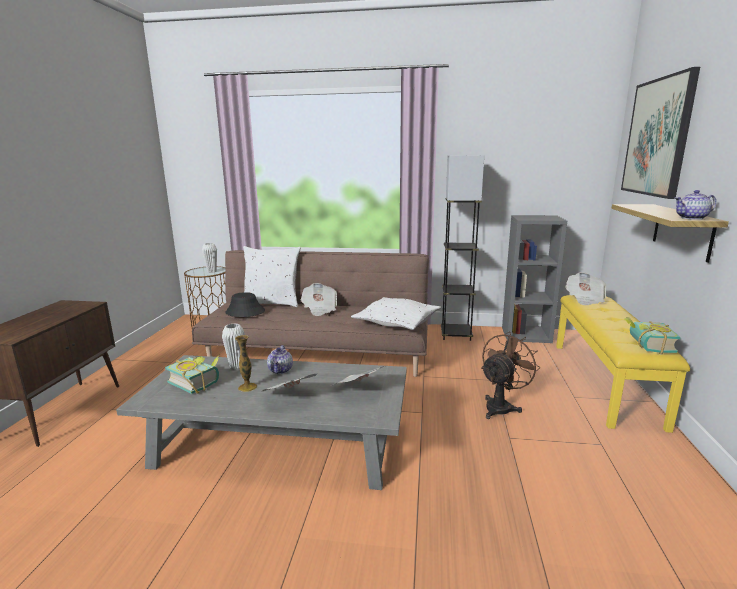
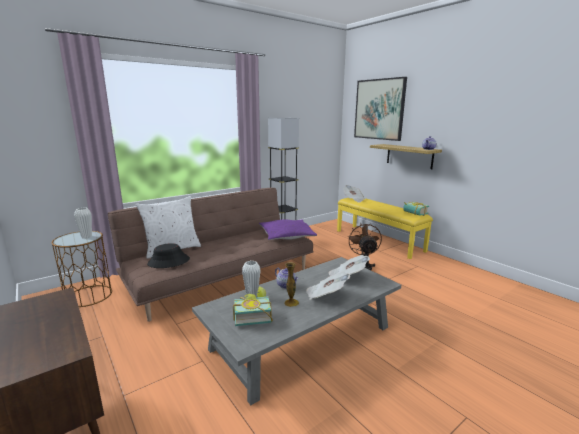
camera: 45 degrees left, 0 degrees up
newspaper [300,283,337,316] -> none
white pillow [351,297,441,330] -> purple pillow [259,219,317,240]
grey bookcase [502,215,567,343] -> none

